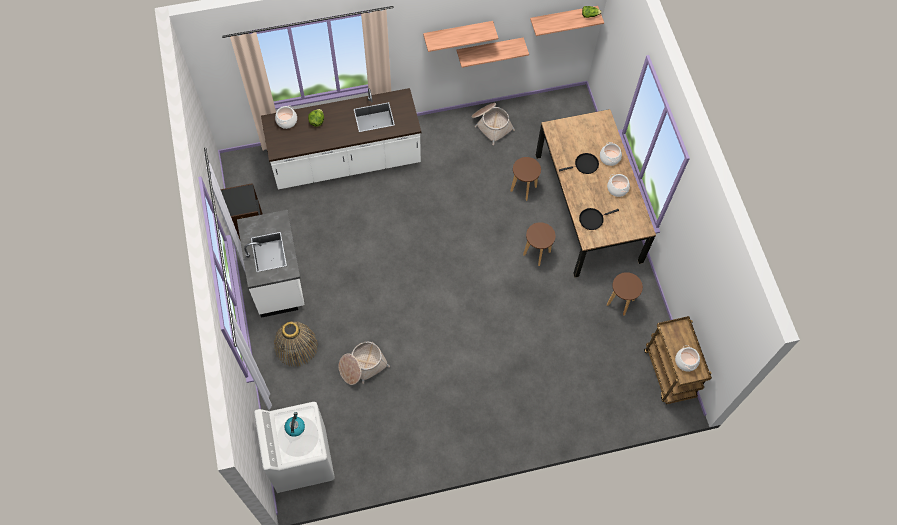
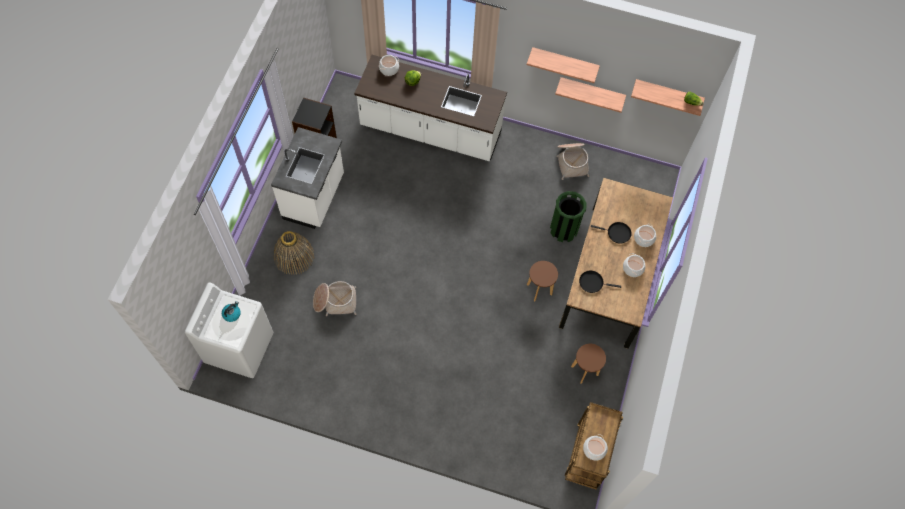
camera: 30 degrees right, 0 degrees up
brown stool [510,157,541,201] -> green trash can [550,191,586,242]

